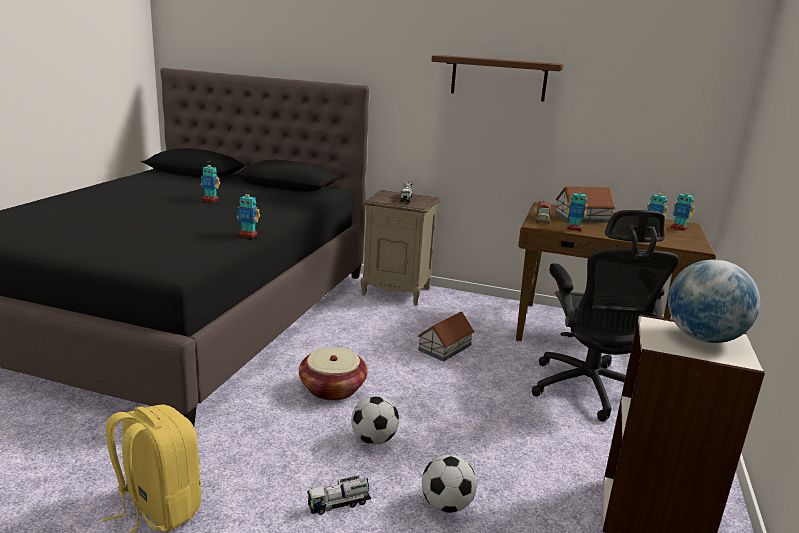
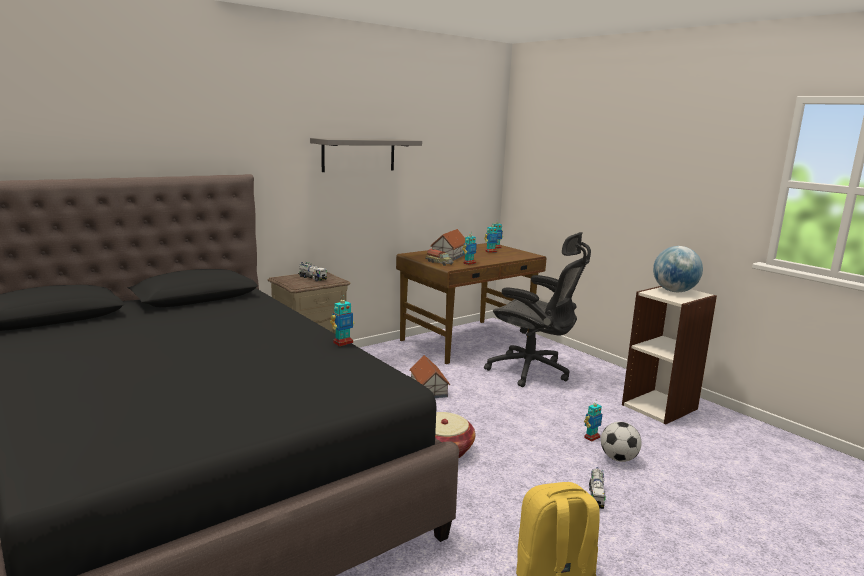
camera: 55 degrees left, 5 degrees down
toy robot [201,162,220,202] -> toy robot moved to [584,401,602,442]
football [351,396,399,445] -> none
brown shelf [431,55,564,102] -> grey shelf [310,138,422,172]

